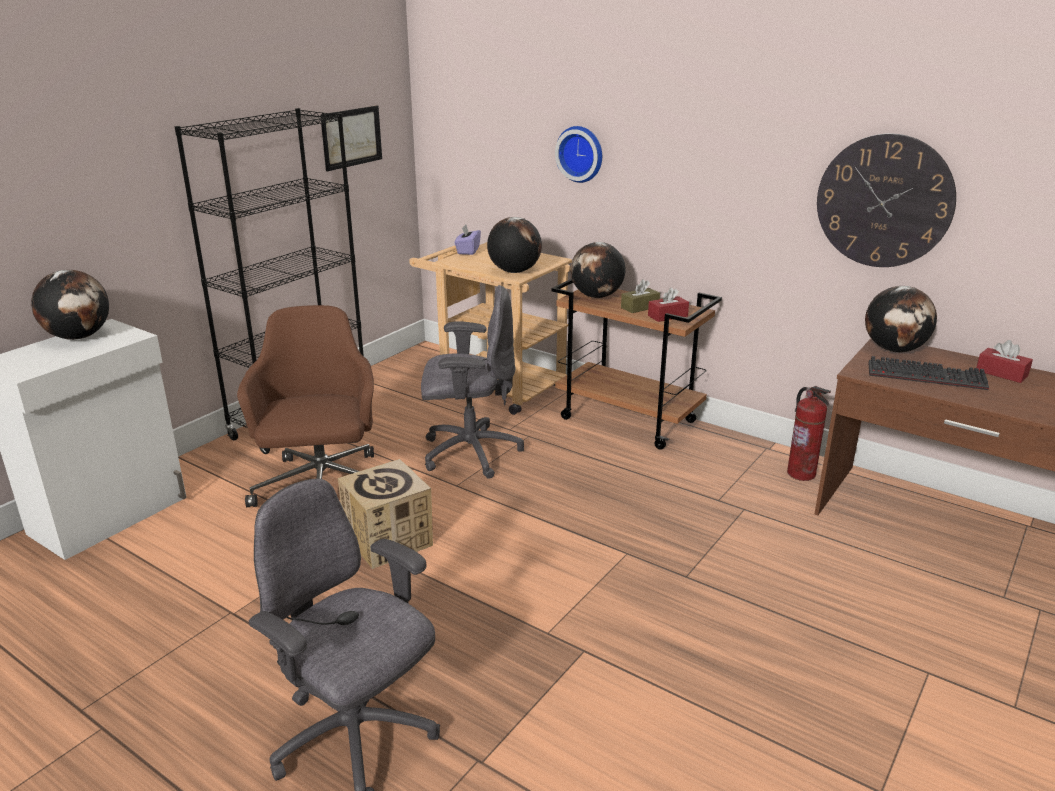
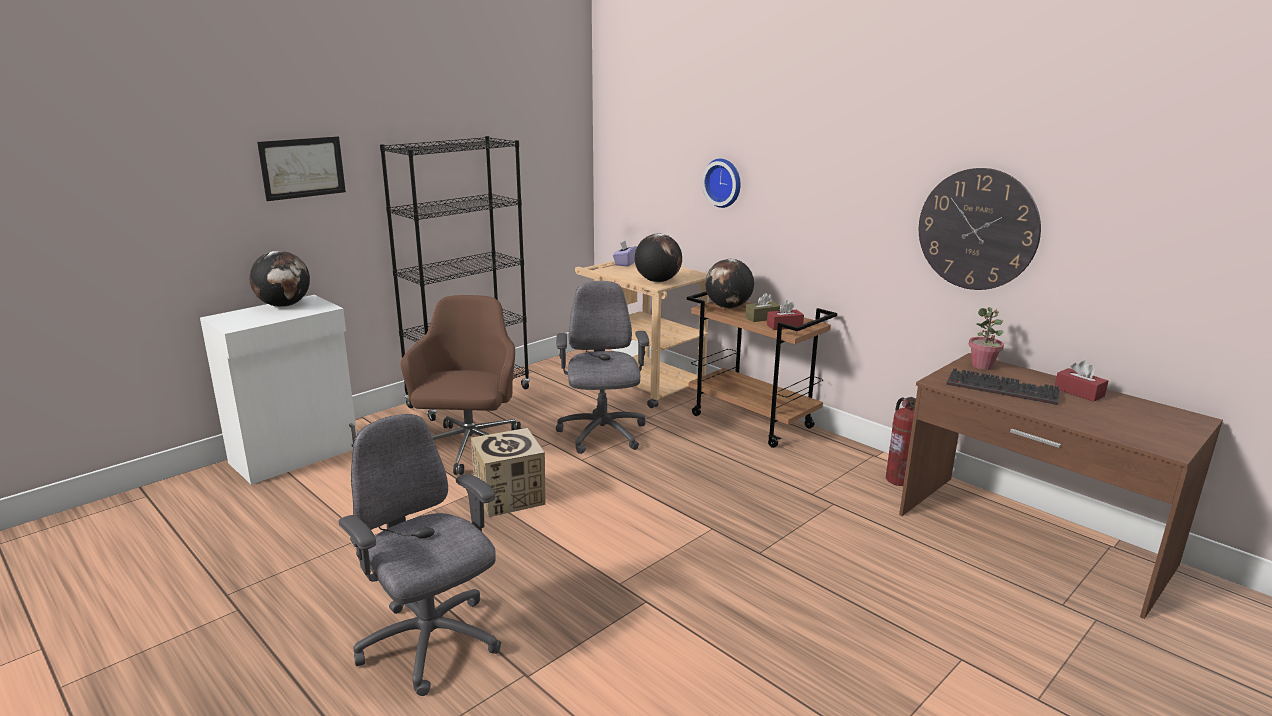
camera: 10 degrees right, 5 degrees down
picture [320,106,382,171] -> picture moved to [257,136,346,201]
grey office chair [421,285,524,479] -> grey office chair turned 105 degrees counterclockwise [556,281,649,454]
globe [865,286,937,352] -> potted plant [969,307,1004,370]

